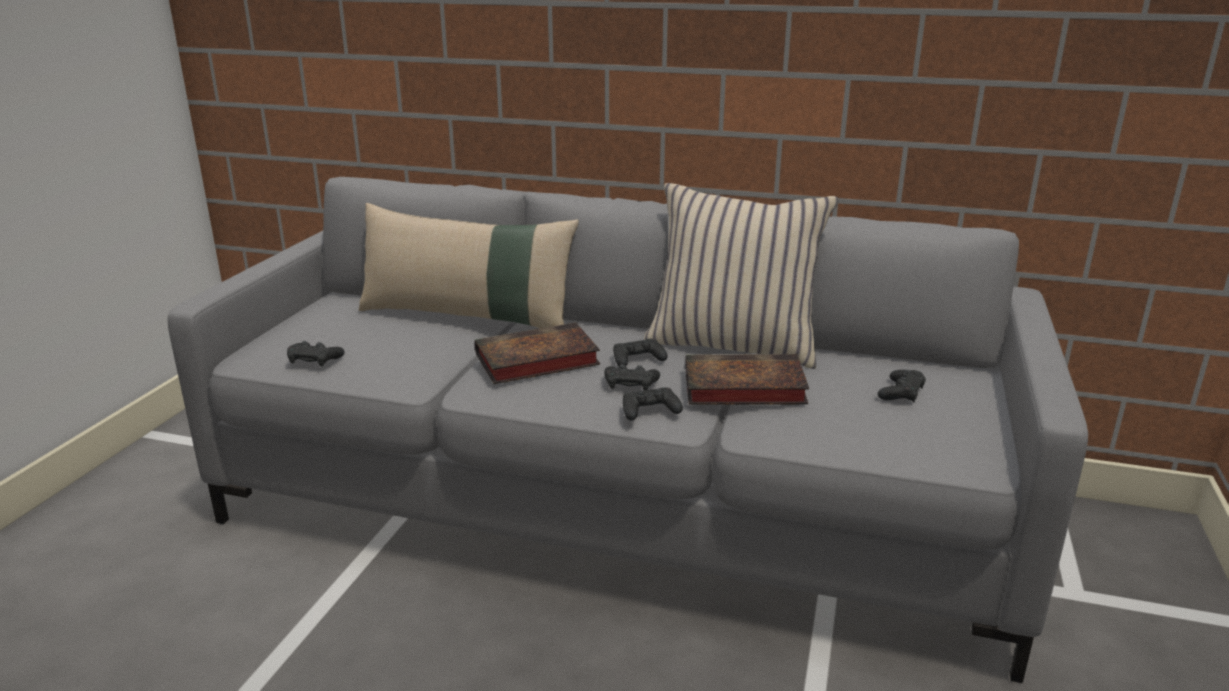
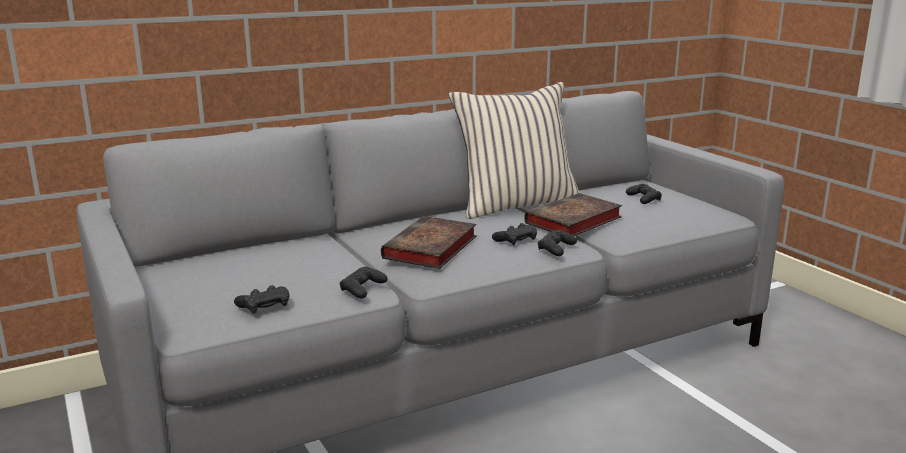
camera: 45 degrees left, 5 degrees down
beige pillow [358,203,579,328] -> none
black game controller [613,339,668,366] -> black game controller moved to [340,267,388,298]

